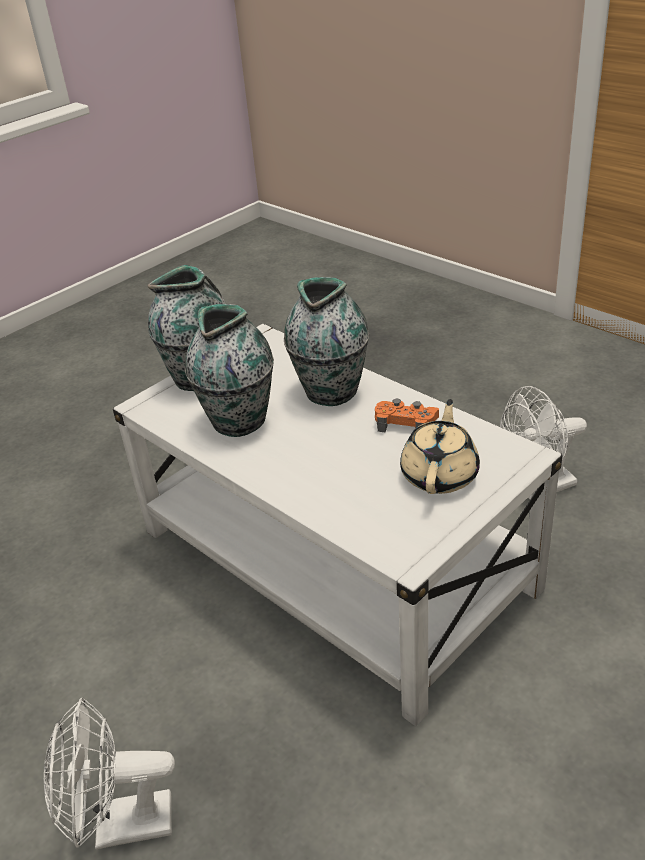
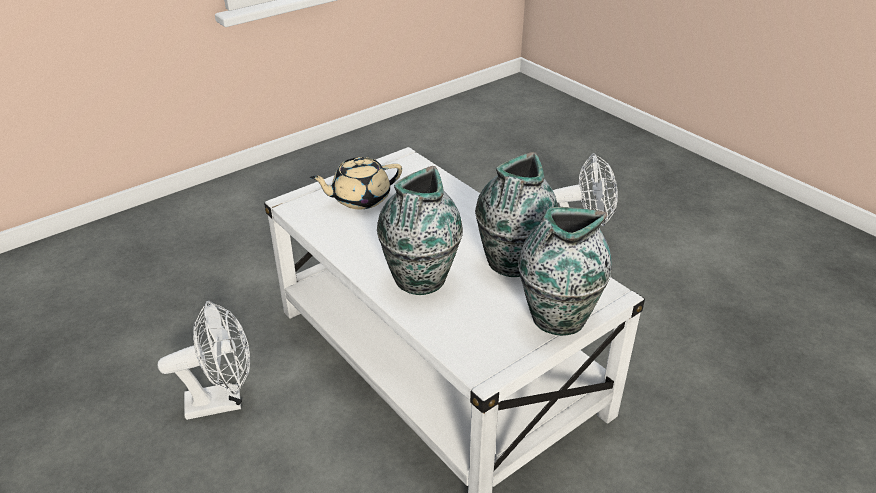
camera: 175 degrees left, 0 degrees up
orange game controller [375,399,439,433] -> none
beige teapot [400,399,480,494] -> beige teapot turned 45 degrees clockwise [310,157,402,209]

